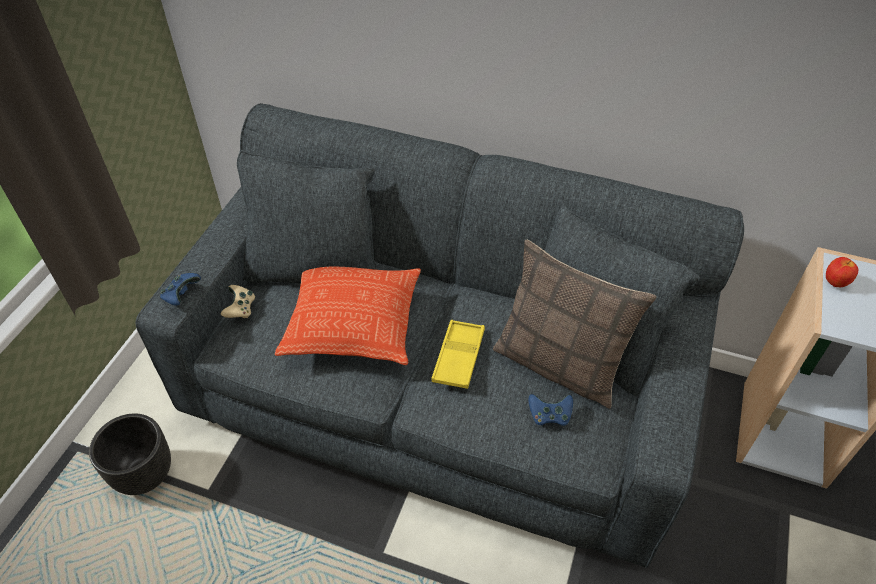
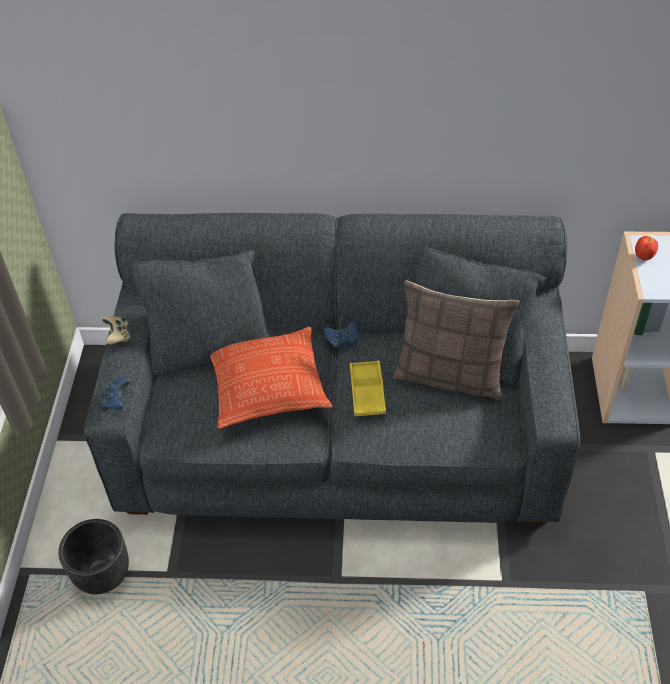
camera: 15 degrees left, 0 degrees up
beige game controller [221,285,255,318] -> beige game controller moved to [102,316,130,344]
blue game controller [529,394,573,426] -> blue game controller moved to [324,321,358,348]

